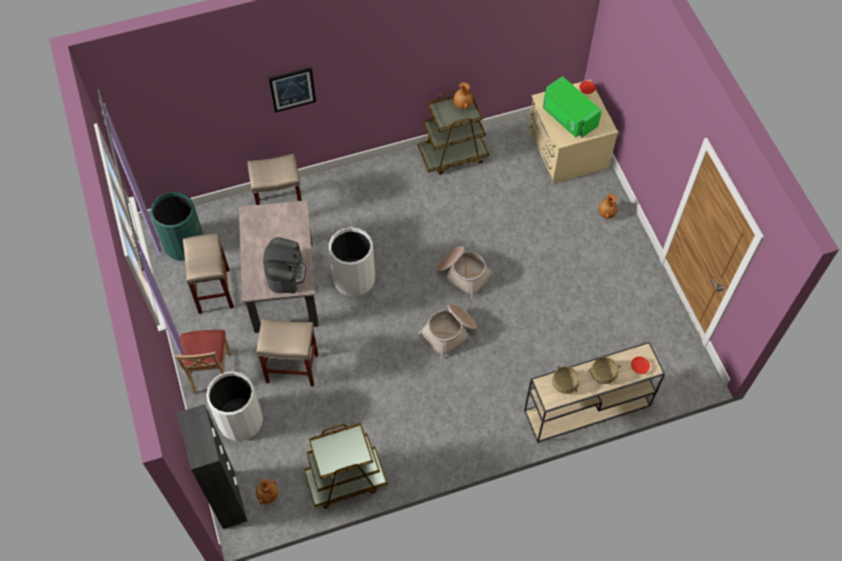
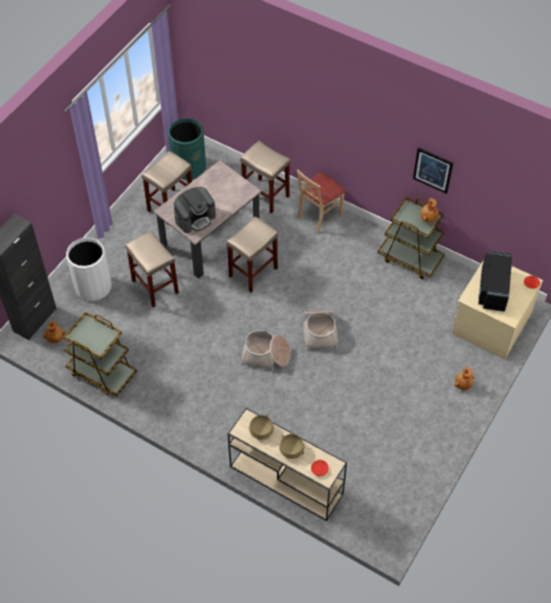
camera: 50 degrees right, 5 degrees down
beige chair [175,330,232,394] -> beige chair moved to [297,170,346,233]
picture [268,67,316,113] -> picture moved to [413,147,453,194]
white trash can [329,227,375,297] -> beige stool [226,216,278,293]
green microwave [543,76,602,138] -> black microwave [478,251,512,312]

